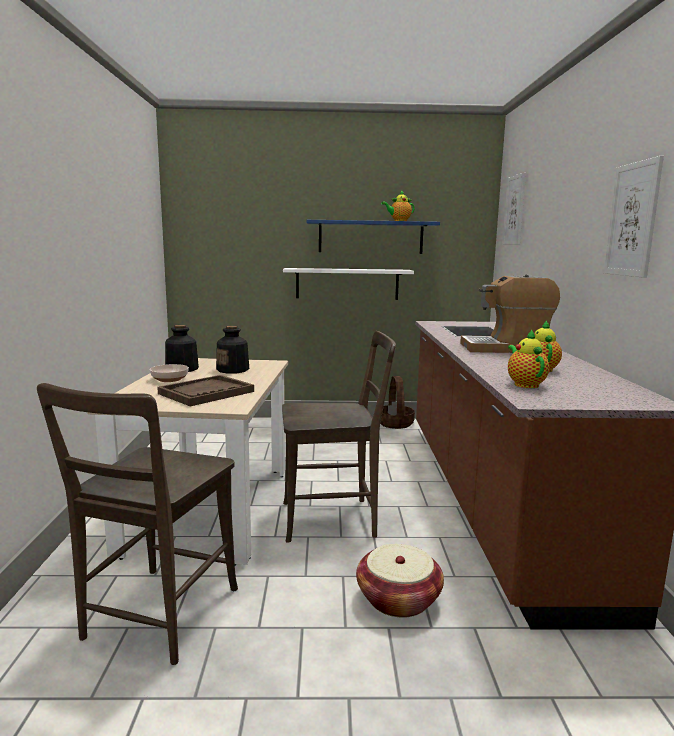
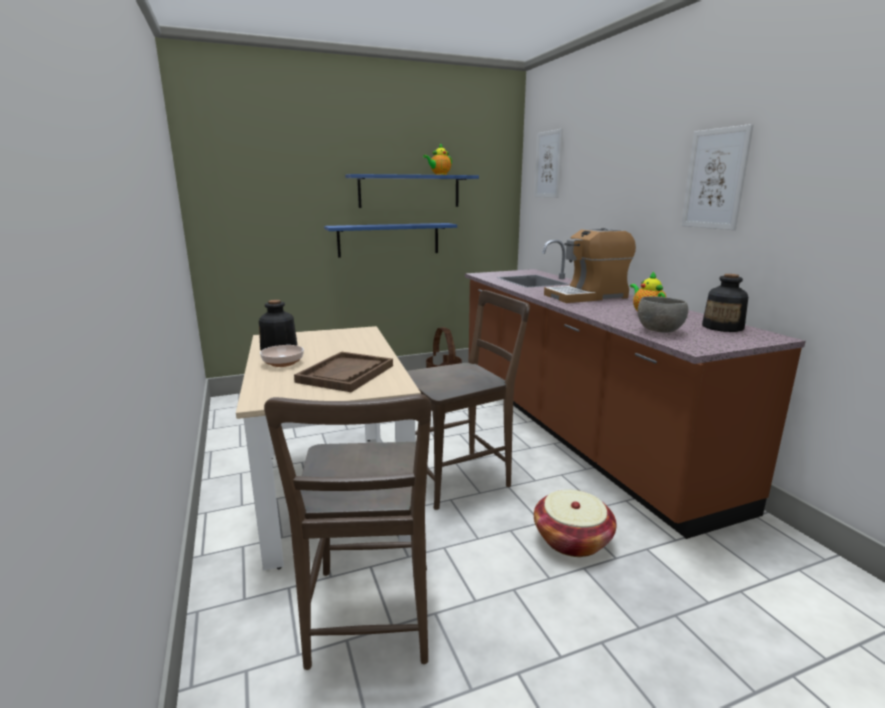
camera: 20 degrees left, 5 degrees up
bottle [216,326,249,374] -> bottle moved to [702,274,748,332]
white shelf [283,268,414,300] -> blue shelf [324,223,457,258]
teapot [508,329,550,388] -> grey bowl [638,296,688,333]

